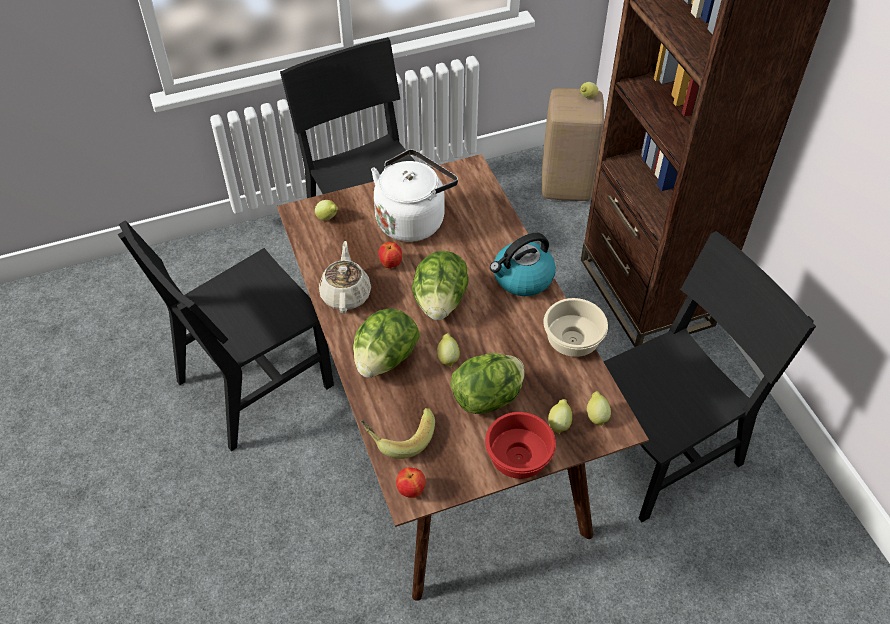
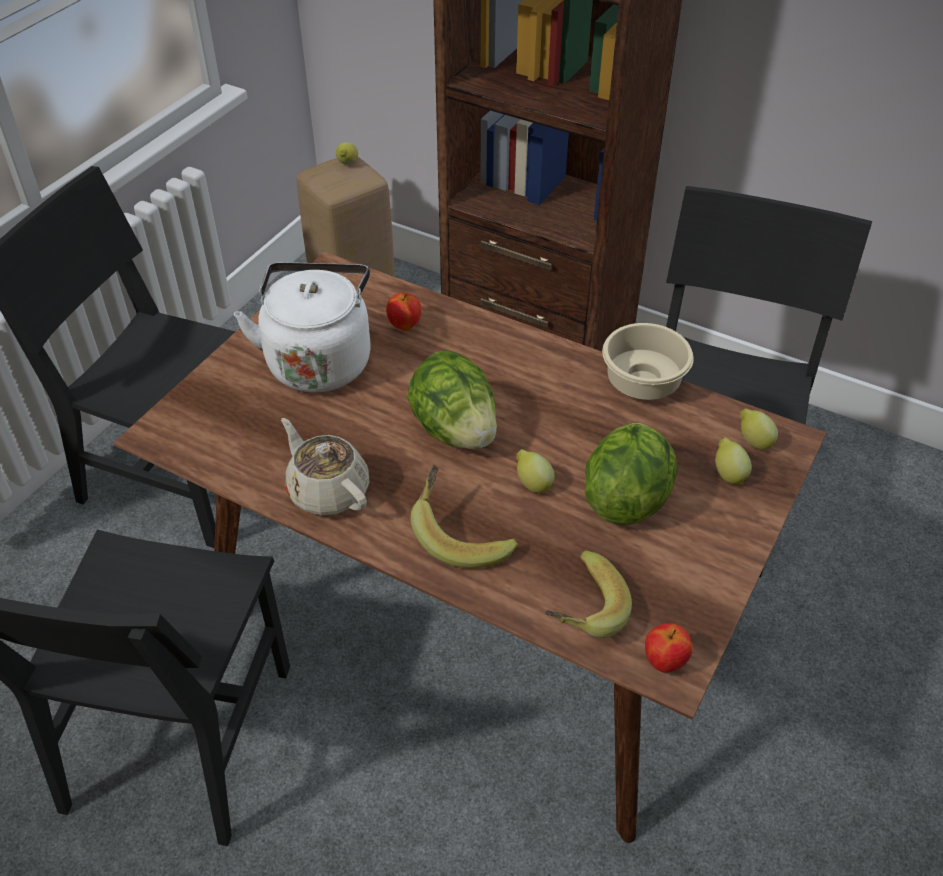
camera: 40 degrees left, 5 degrees down
lemon [315,200,338,221] -> none
lettuce [353,308,420,378] -> banana [410,465,518,568]
apple [379,242,402,268] -> apple moved to [386,293,421,331]
red bowl [485,412,556,479] -> none
kettle [490,233,556,296] -> none

